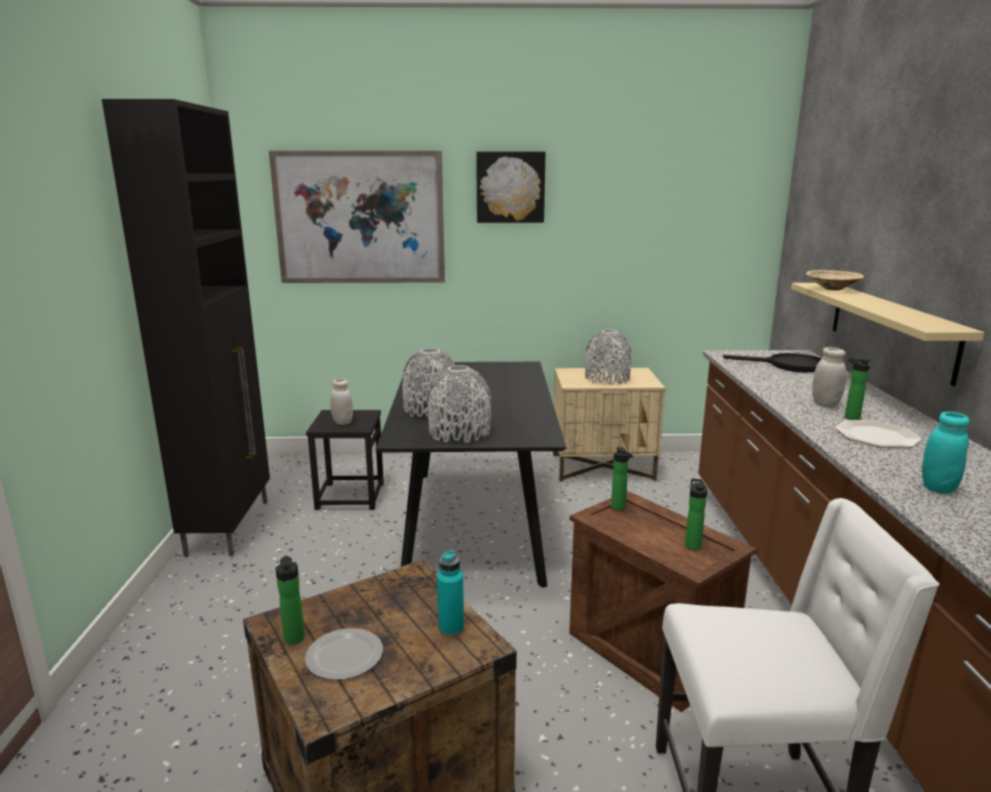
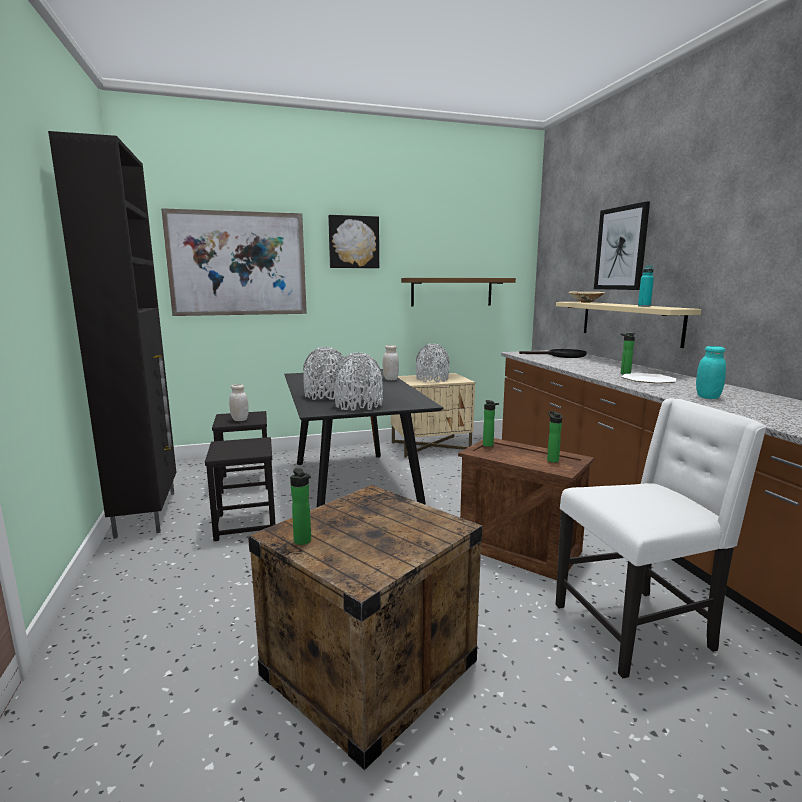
camera: 15 degrees left, 5 degrees down
plate [305,628,383,680] -> none
turquoise bottle [437,550,464,636] -> turquoise bottle moved to [638,265,654,307]
white jar [812,347,846,408] -> white jar moved to [383,345,399,380]
none -> black stool [205,437,275,541]
none -> shelf [401,278,516,307]
none -> picture [594,201,650,290]

